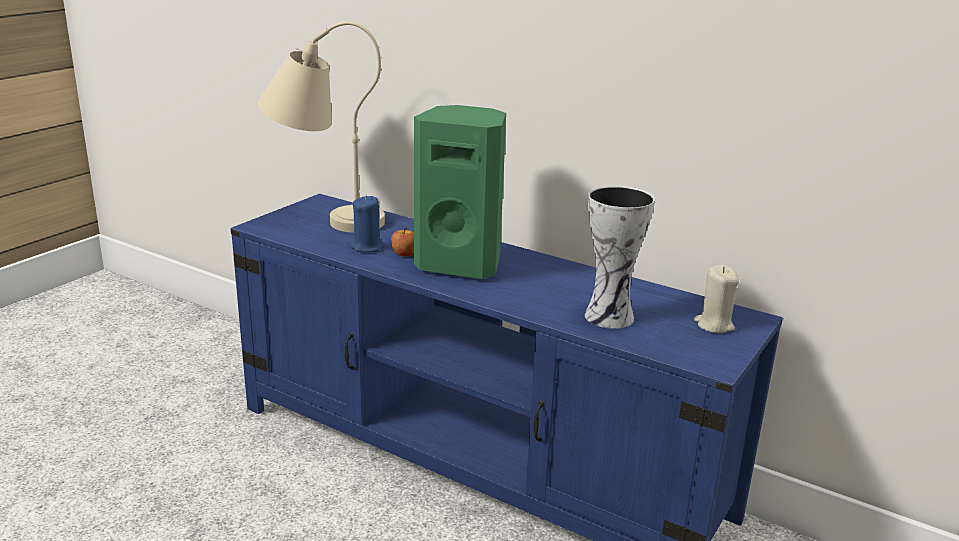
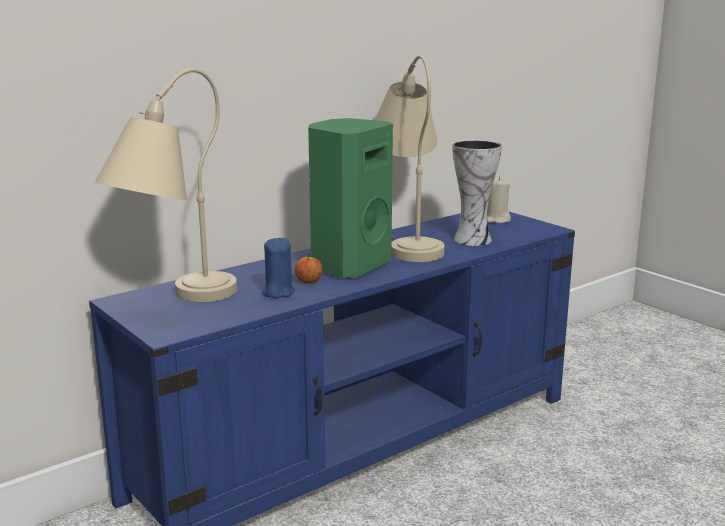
camera: 70 degrees left, 5 degrees down
none -> beige table lamp [375,55,445,262]

